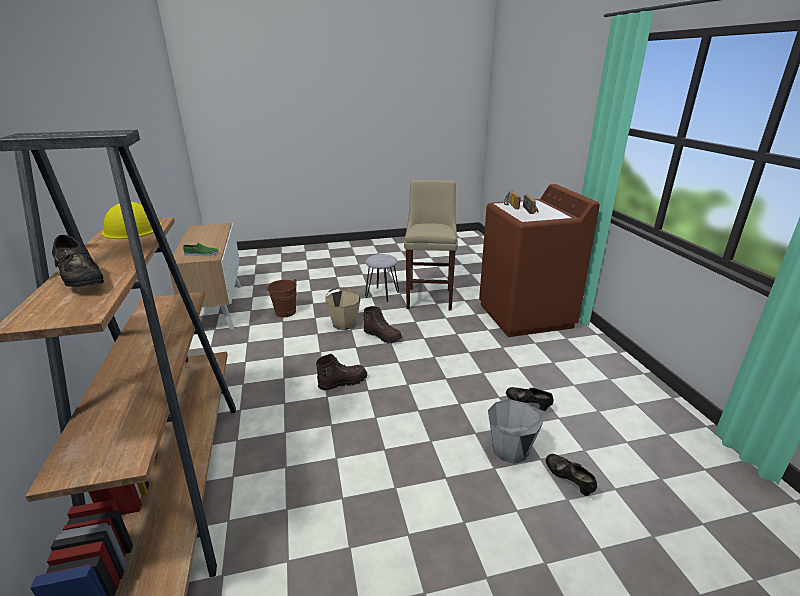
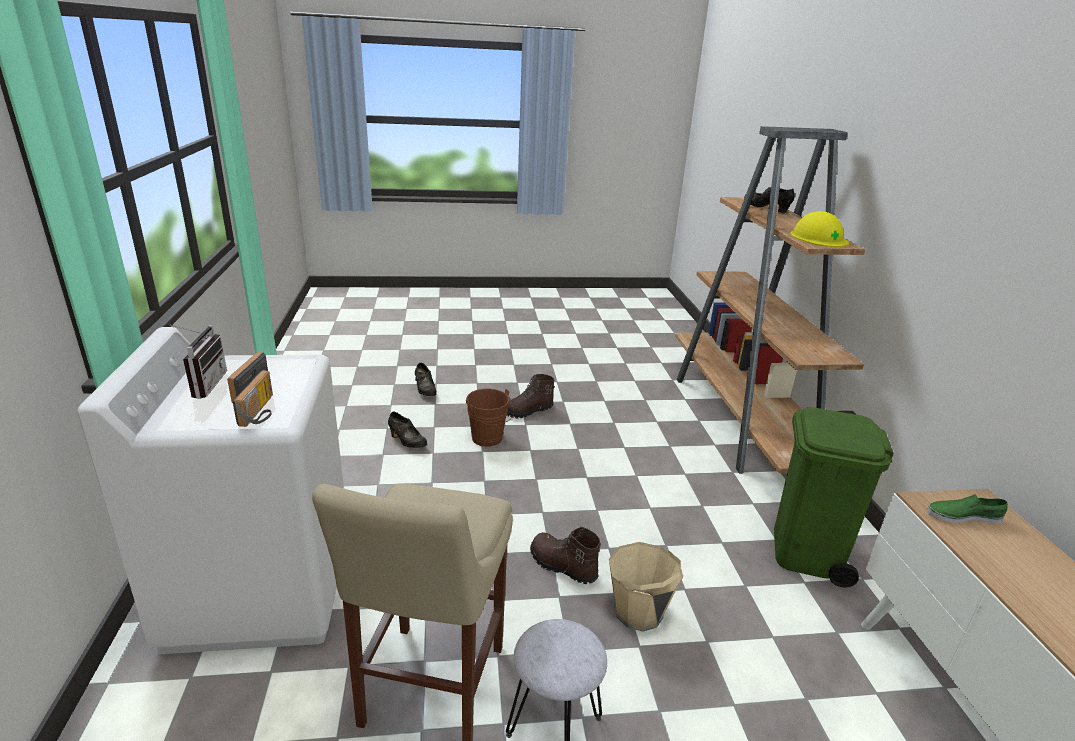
camera: 175 degrees left, 0 degrees up
brown bucket [266,278,297,317] -> brown bucket moved to [466,388,514,447]
brown boot [316,354,367,390] -> brown boot moved to [507,374,555,419]
brown washing machine [479,184,600,337] -> white washing machine [77,327,344,654]
grey bucket [488,399,543,464] -> none
none -> radio [170,325,227,399]
none -> green trash can [774,407,893,588]

